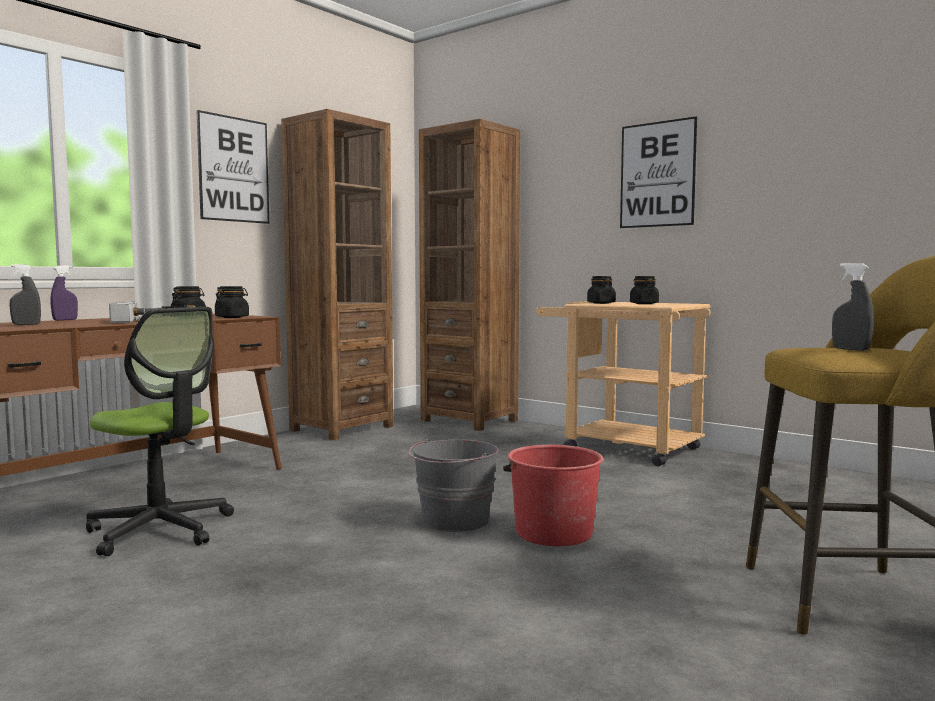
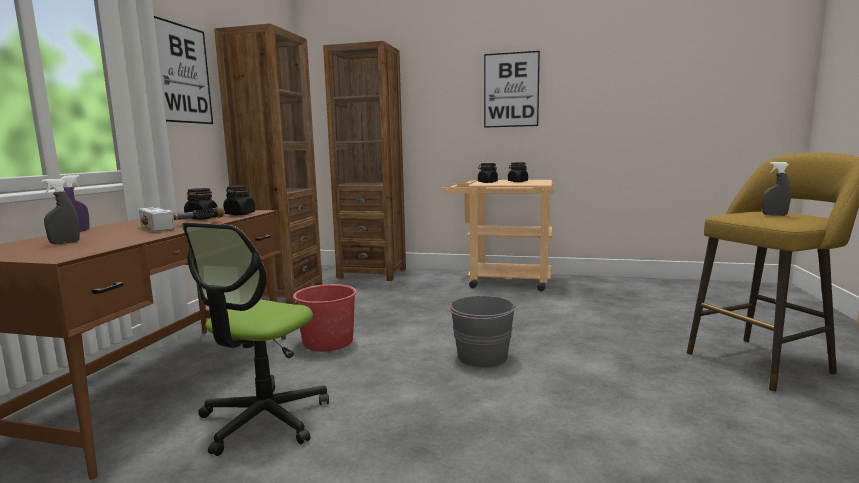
camera: 25 degrees left, 5 degrees up
office chair [86,307,234,556] -> office chair turned 105 degrees clockwise [182,222,329,456]
red bucket [503,445,604,546] -> red bucket moved to [293,284,357,352]

